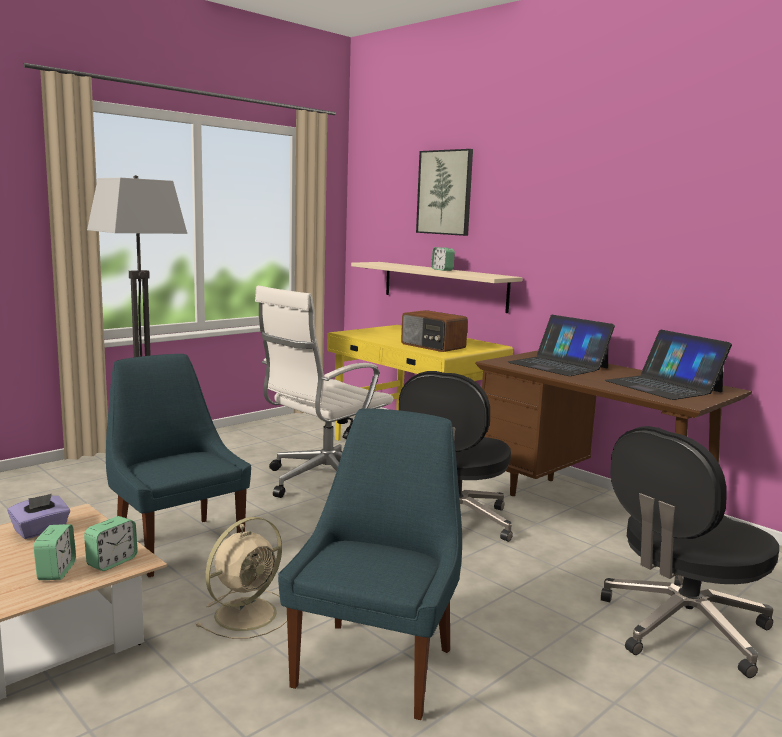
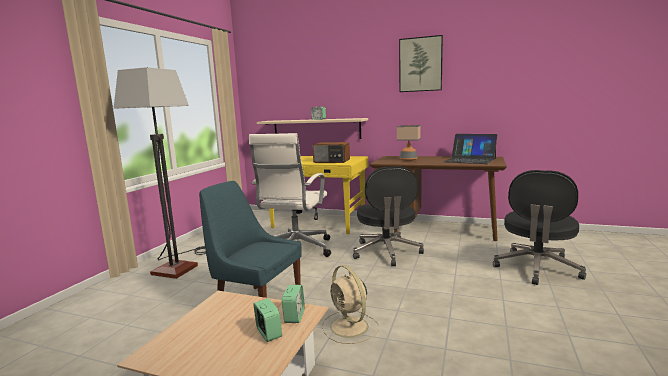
camera: 25 degrees left, 0 degrees up
purple tissue box [8,494,70,539] -> none
beige fan [196,517,287,639] -> beige fan turned 135 degrees clockwise [322,265,379,344]
blue chair [278,408,462,720] -> none
picture [416,149,473,236] -> picture moved to [399,35,443,92]
laptop [508,315,615,376] -> table lamp [397,125,421,161]

